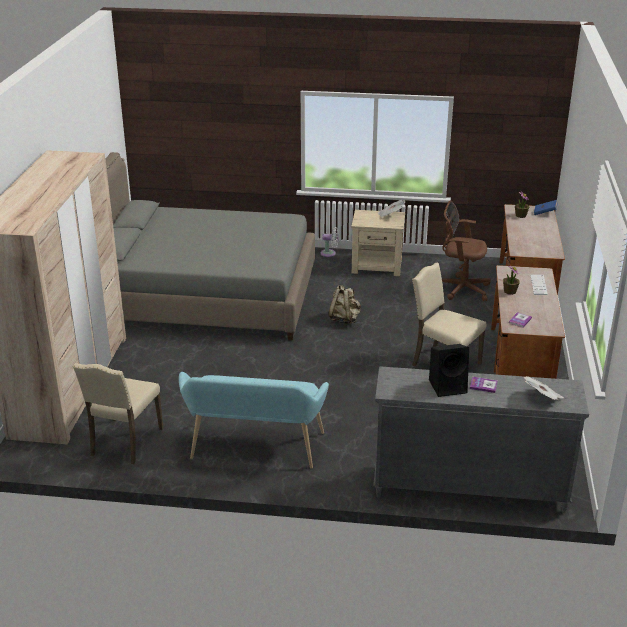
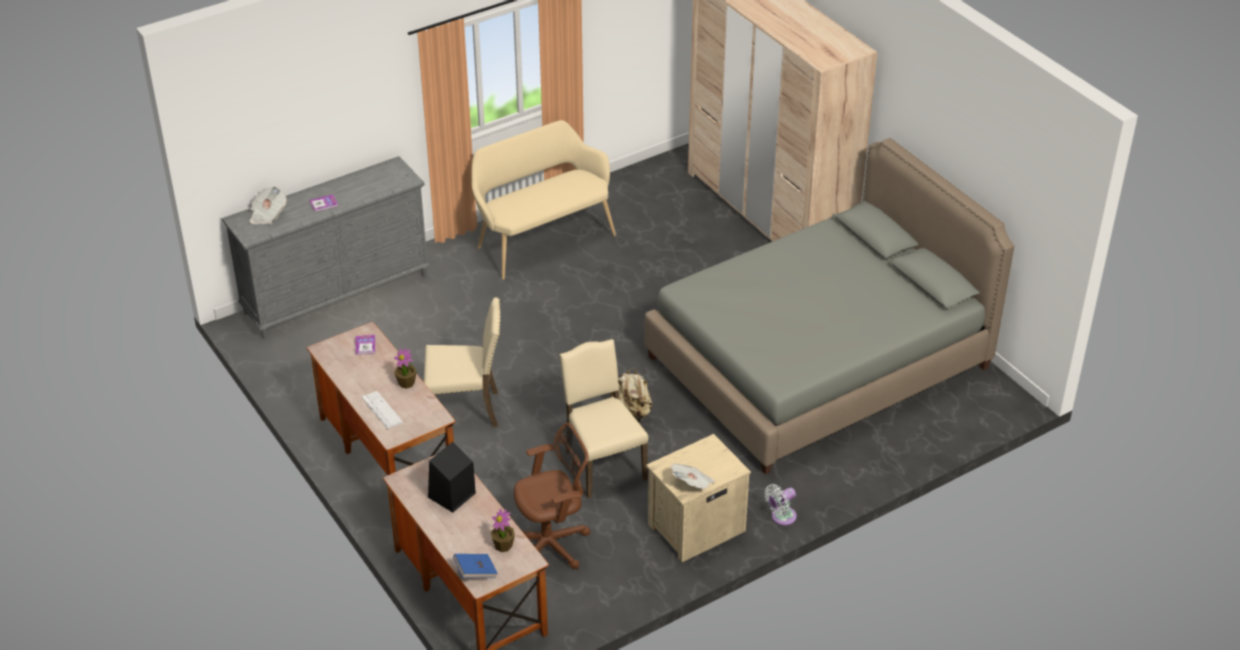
camera: 140 degrees right, 10 degrees up
beige chair [73,363,163,464] -> beige chair moved to [560,339,649,499]
turquoise bench [179,372,329,469] -> beige bench [471,120,616,280]
black speaker [429,344,469,397] -> black speaker moved to [428,442,476,513]

